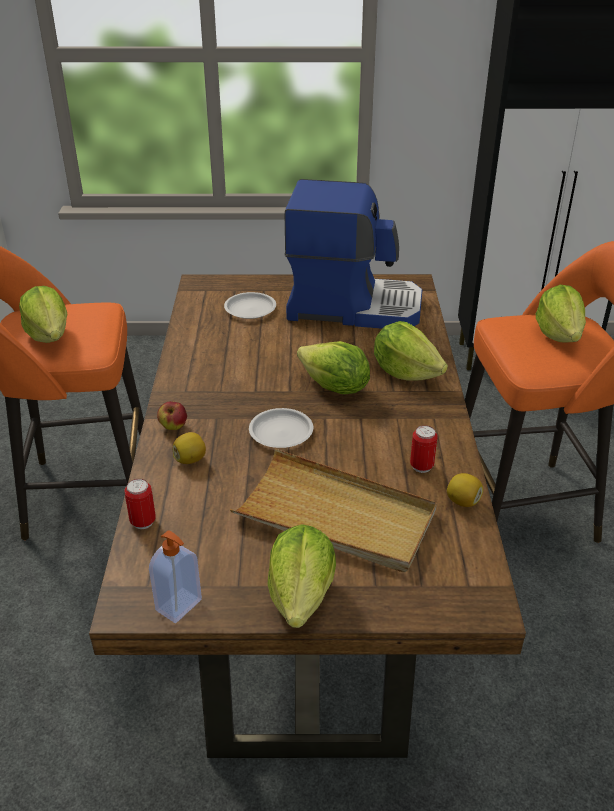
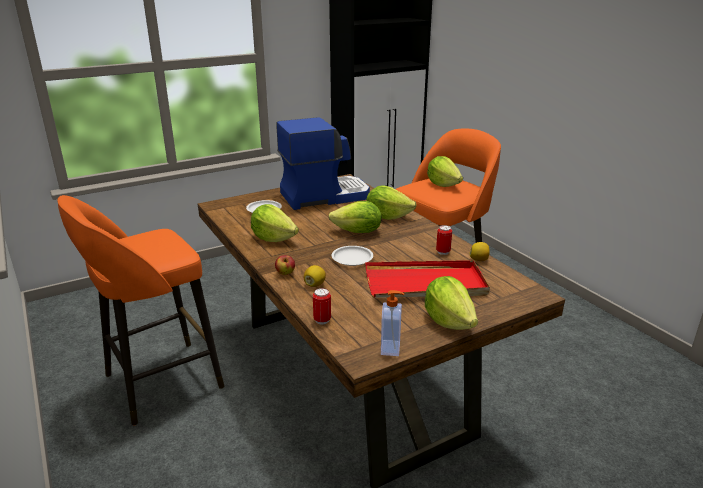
camera: 30 degrees left, 10 degrees down
lettuce [19,286,67,343] -> lettuce moved to [251,204,299,242]
beige tray [230,449,437,572] -> red tray [365,260,490,298]

